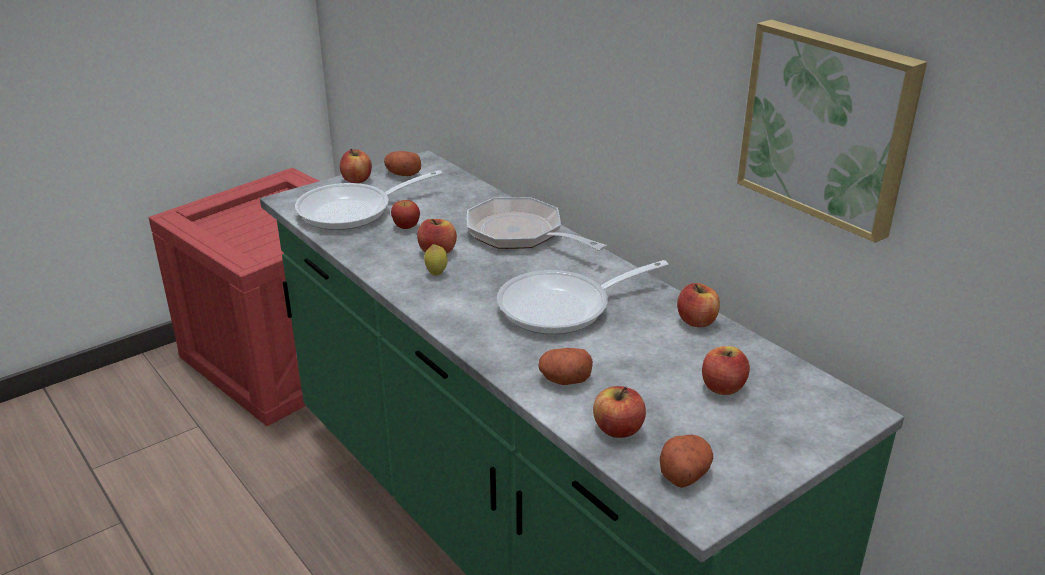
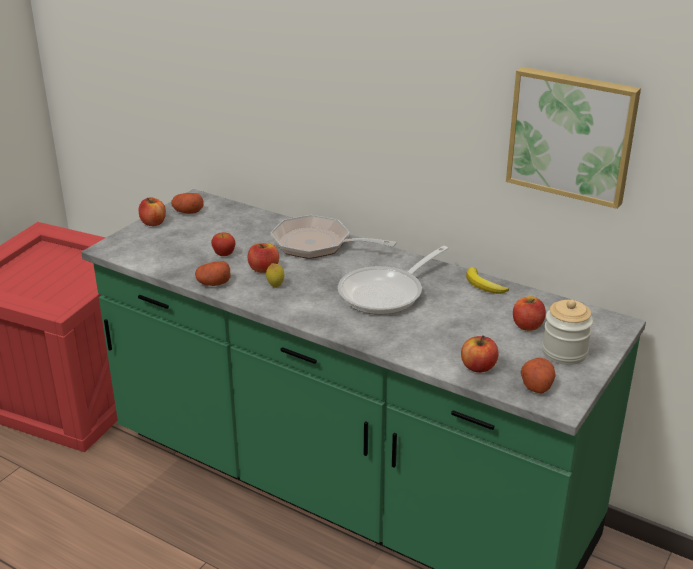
camera: 20 degrees left, 0 degrees up
frying pan [295,170,442,230] -> none
potato [538,348,593,385] -> potato moved to [195,261,230,286]
apple [677,283,720,327] -> banana [466,267,509,294]
none -> jar [542,300,593,365]

